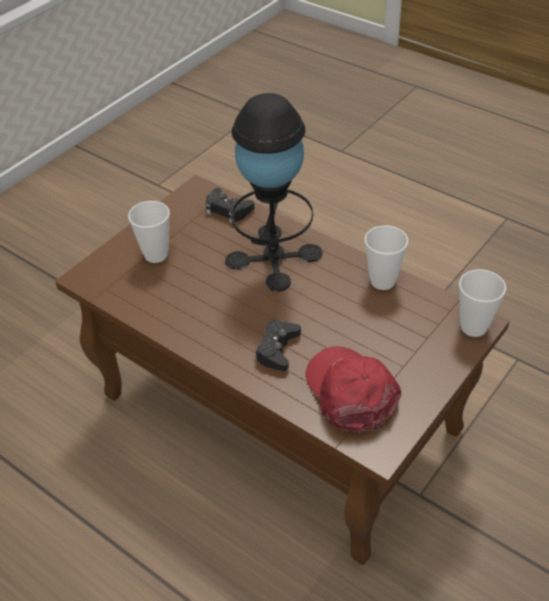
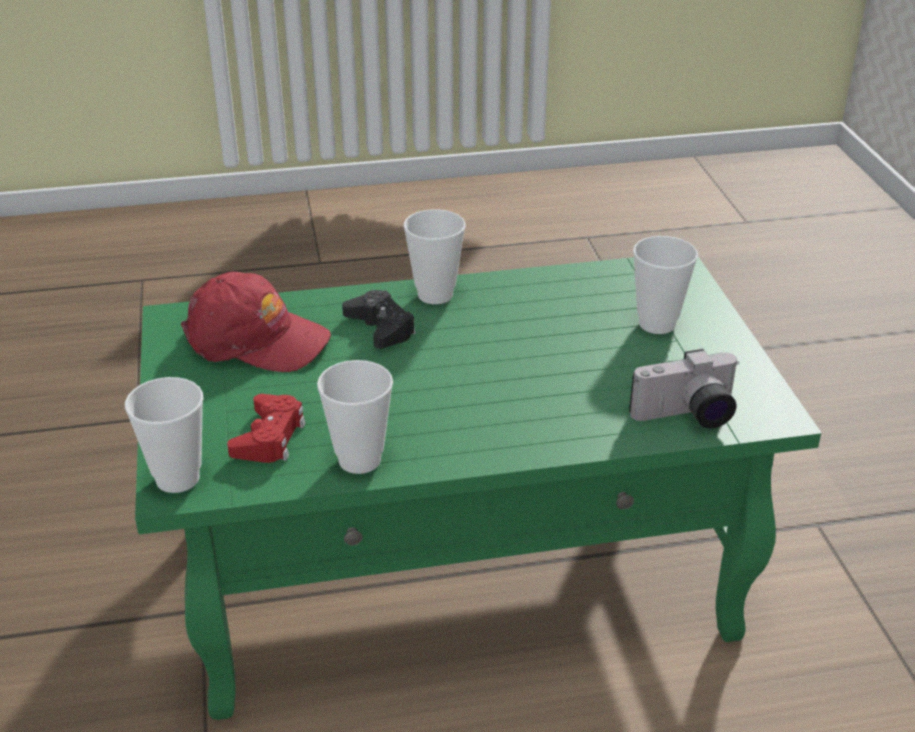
camera: 130 degrees right, 10 degrees down
brown coffee table [55,175,510,565] -> green coffee table [135,257,821,720]
black game controller [206,188,254,223] -> camera [629,349,739,429]
black table lamp [225,93,322,292] -> none
none -> red game controller [227,394,306,463]
none -> cup [404,209,466,304]

